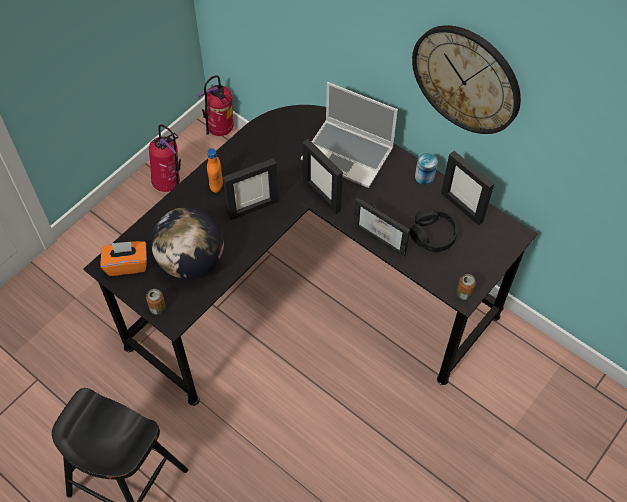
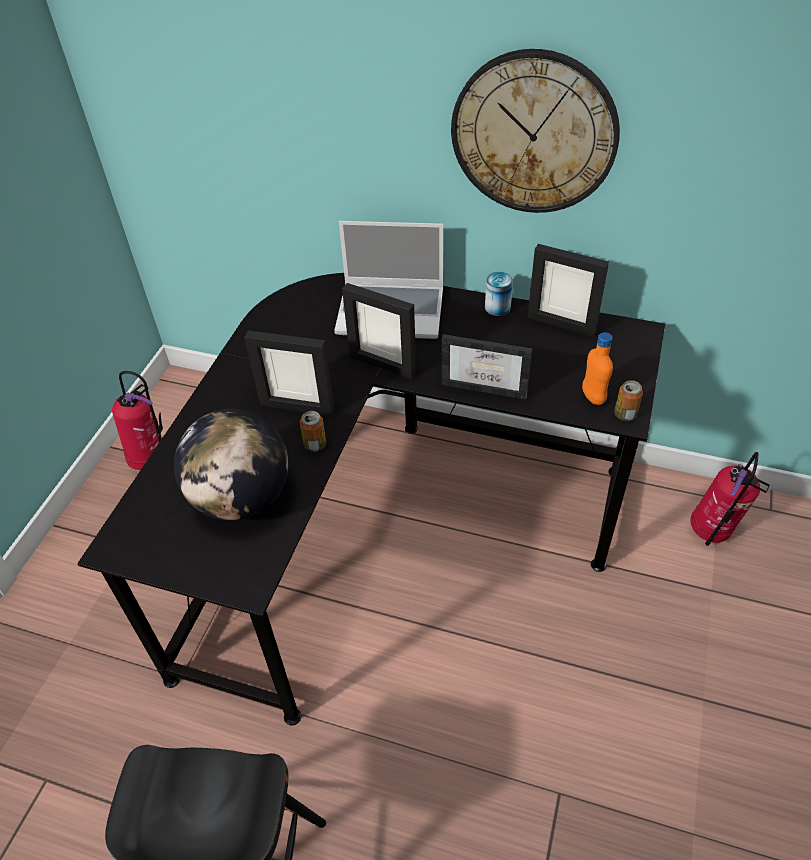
camera: 20 degrees left, 10 degrees down
orange tissue box [100,241,147,276] -> none
can [146,289,166,315] -> can moved to [300,411,326,452]
fire extinguisher [197,75,233,136] -> fire extinguisher moved to [690,452,770,546]
orange bottle [207,148,223,193] -> orange bottle moved to [582,332,613,405]
picture frame [223,158,278,220] -> picture frame turned 60 degrees clockwise [244,331,334,416]
black headphones [410,209,458,252] -> none

